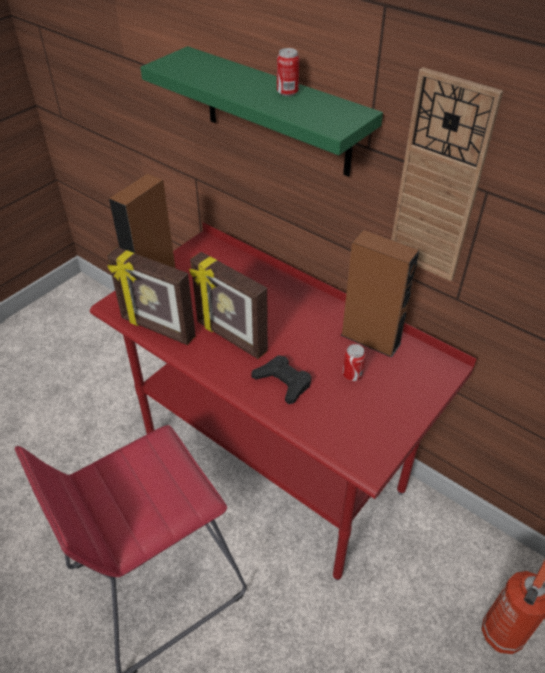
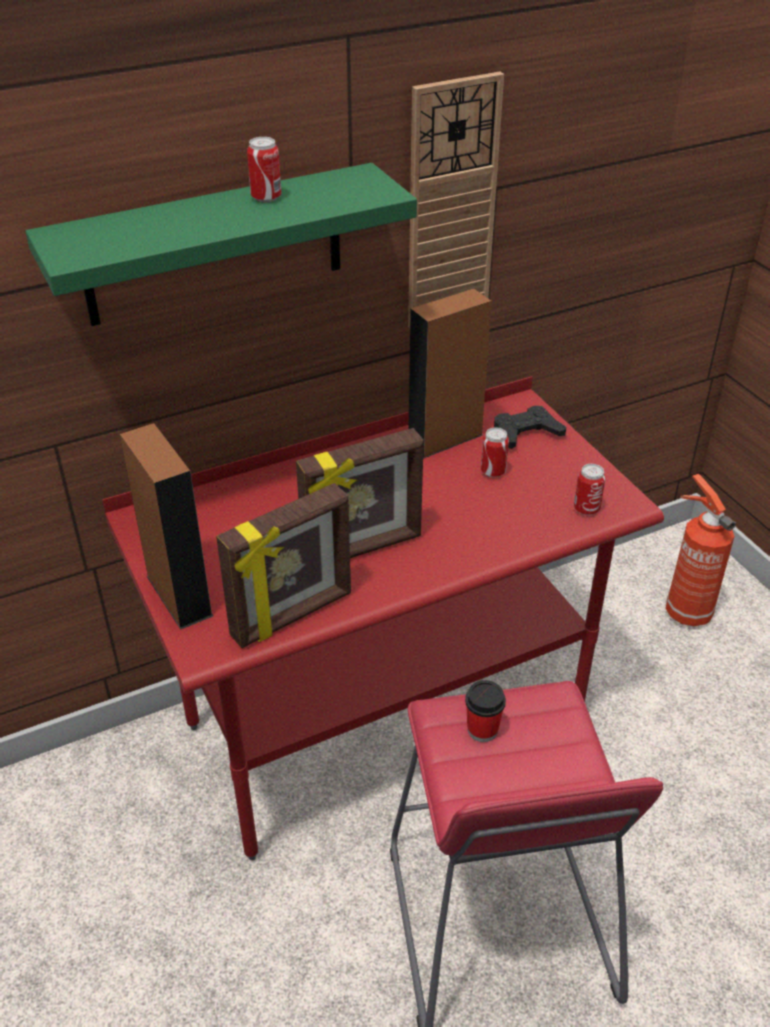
camera: 65 degrees left, 5 degrees down
black game controller [251,355,311,404] -> black game controller moved to [494,406,566,449]
none -> cup [465,680,506,742]
none -> can [574,464,606,515]

